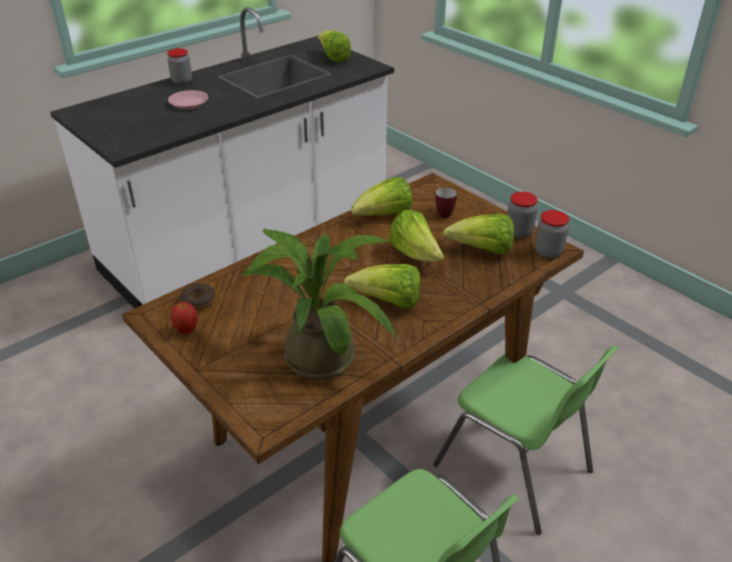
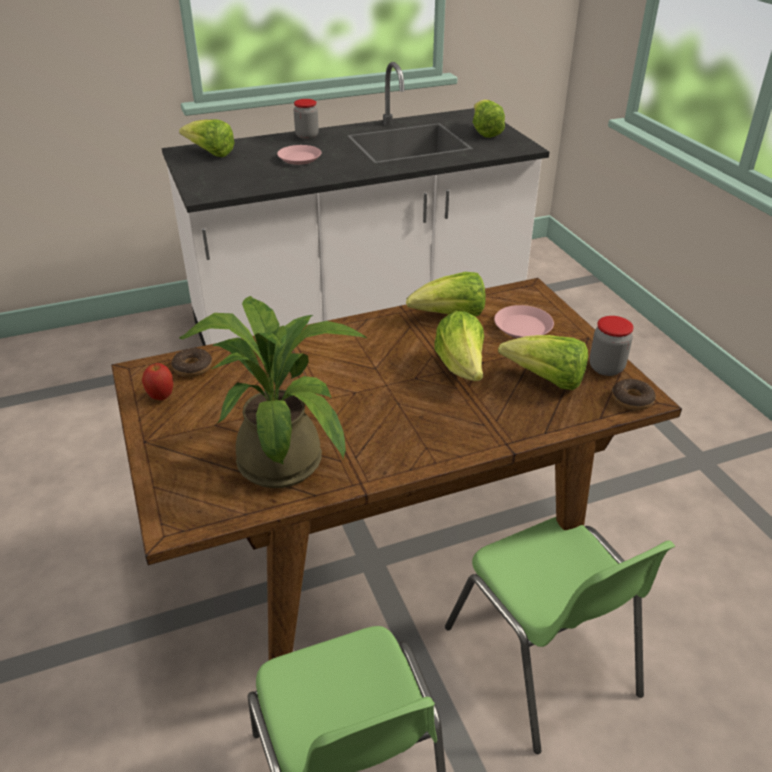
camera: 20 degrees right, 0 degrees up
lettuce [344,264,421,308] -> lettuce moved to [179,119,235,157]
mug [435,187,457,218] -> pink plate [494,305,554,338]
jar [535,210,569,258] -> donut [612,379,656,410]

